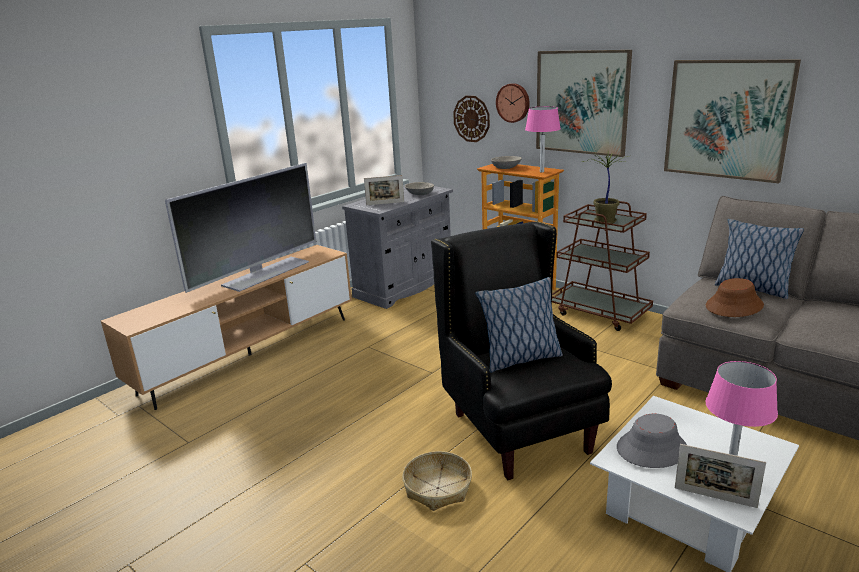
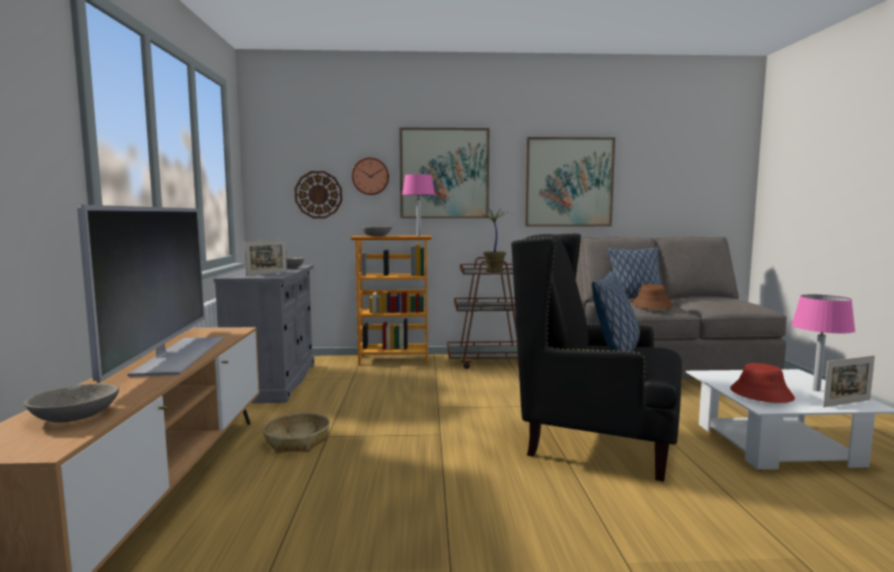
camera: 45 degrees left, 15 degrees down
basket [402,451,472,511] -> basket moved to [263,413,330,453]
grey hat [617,414,687,468] -> red hat [730,363,795,403]
none -> grey bowl [24,384,119,423]

